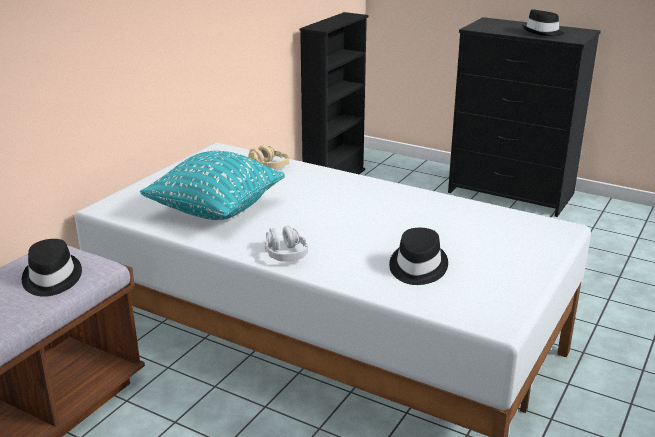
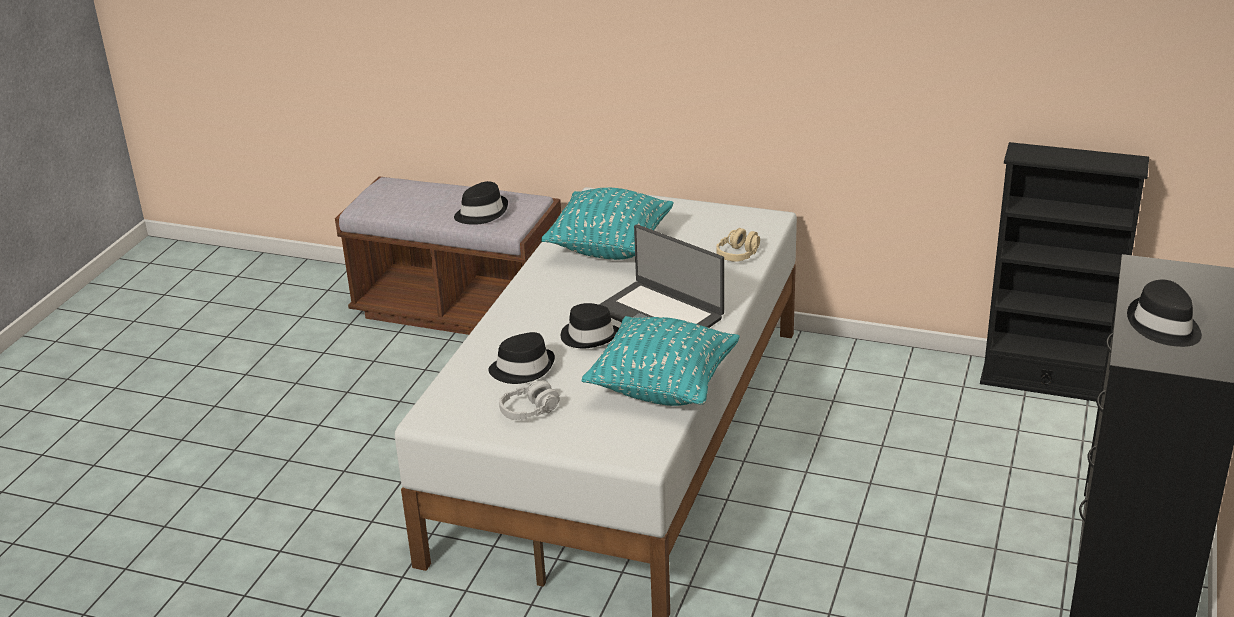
camera: 80 degrees right, 5 degrees up
grey headphones [265,226,308,262] -> grey headphones moved to [499,381,560,420]
none -> black hat [561,303,619,348]
none -> turquoise pillow [582,316,740,406]
none -> laptop [599,225,724,328]

